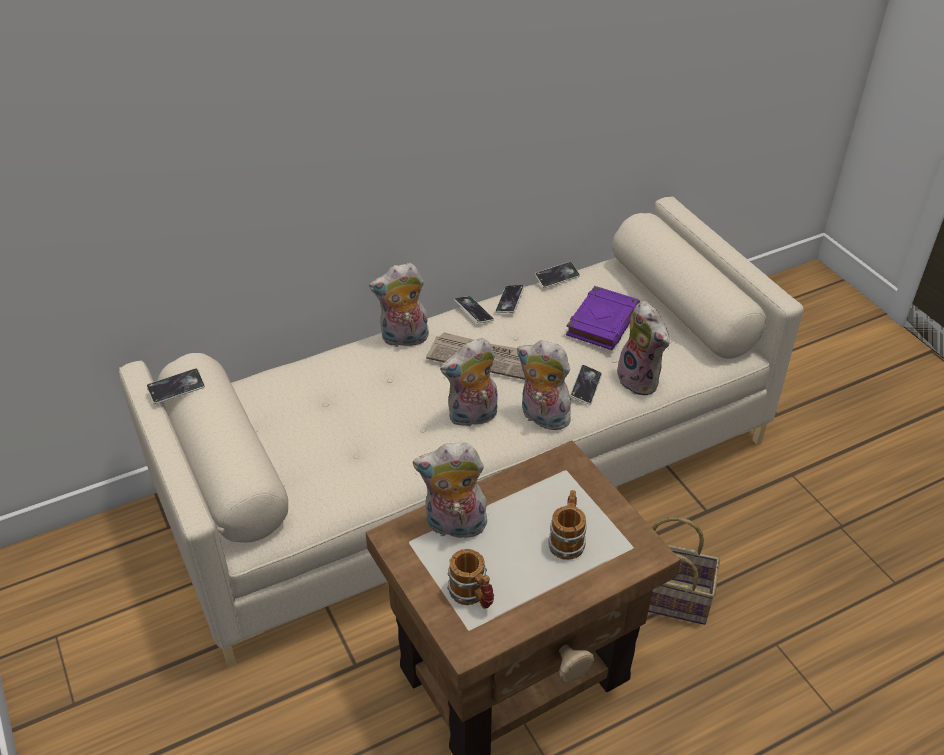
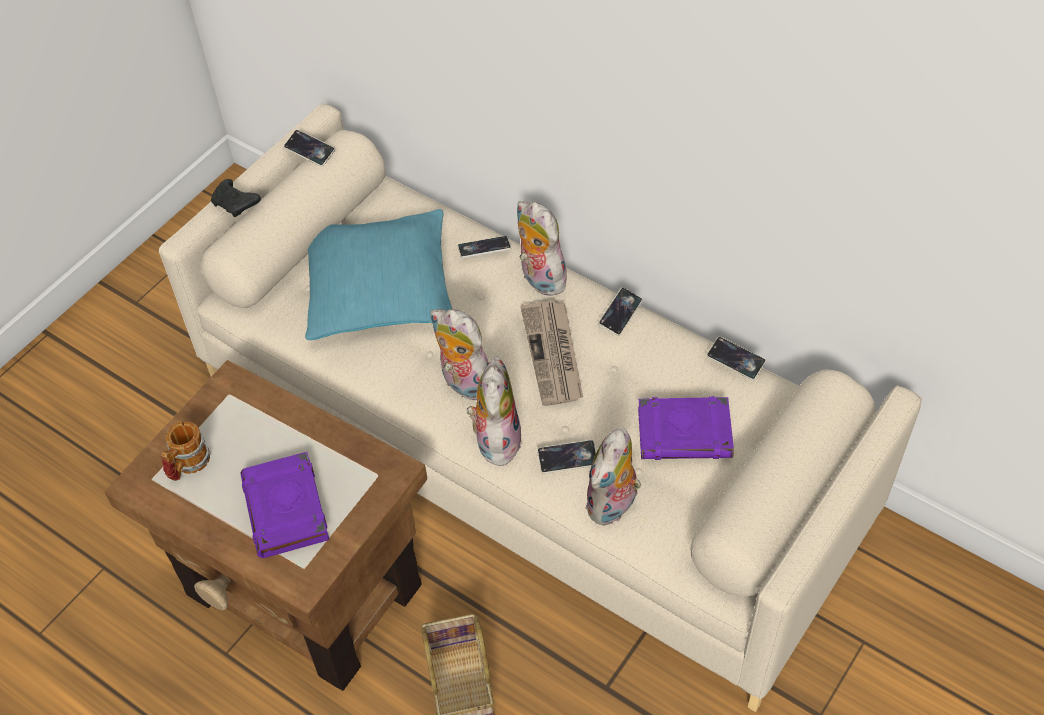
camera: 65 degrees right, 10 degrees up
plush toy [413,443,489,539] -> none
phone [495,285,525,313] -> phone moved to [458,236,511,258]
mug [548,490,586,560] -> purple book [240,452,329,558]
none -> black game controller [211,179,261,217]
none -> turquoise pillow [305,209,452,340]

